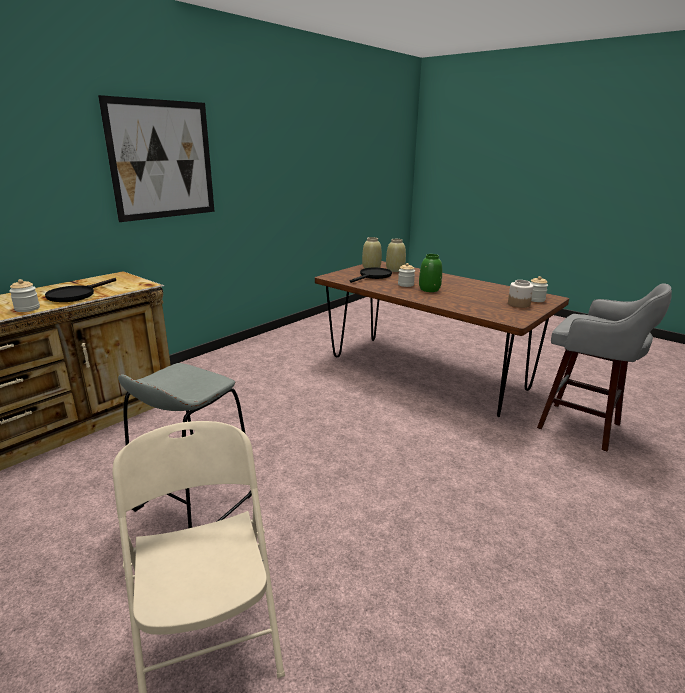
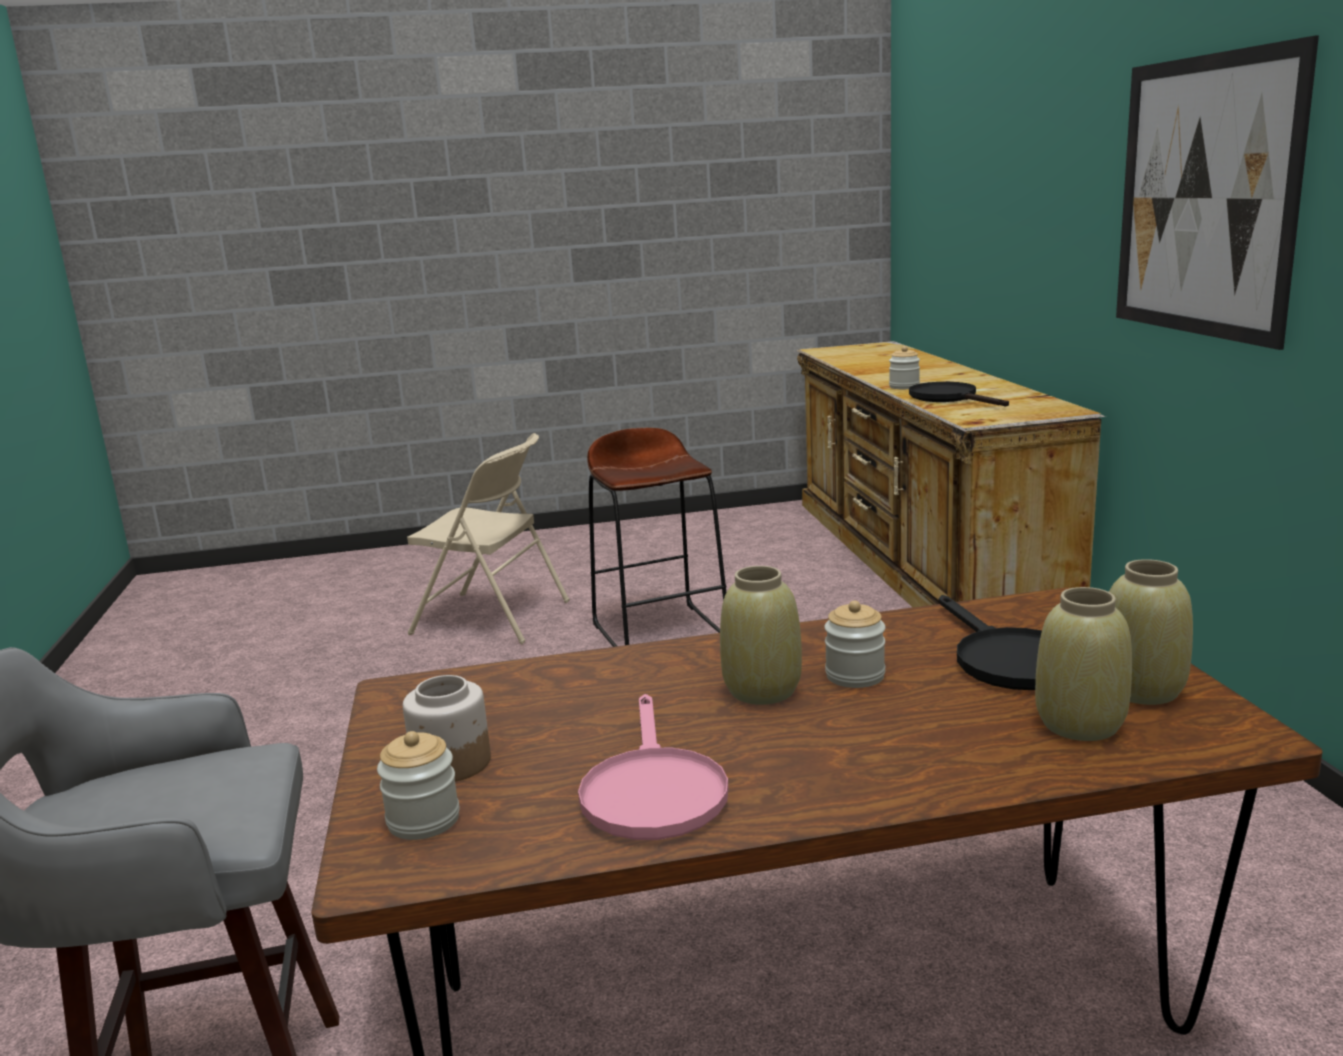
camera: 130 degrees right, 5 degrees down
grey stool [118,363,252,528] -> brown stool [587,428,726,647]
green vase [419,254,442,292] -> beige vase [720,566,802,705]
none -> pink frying pan [578,694,728,840]

